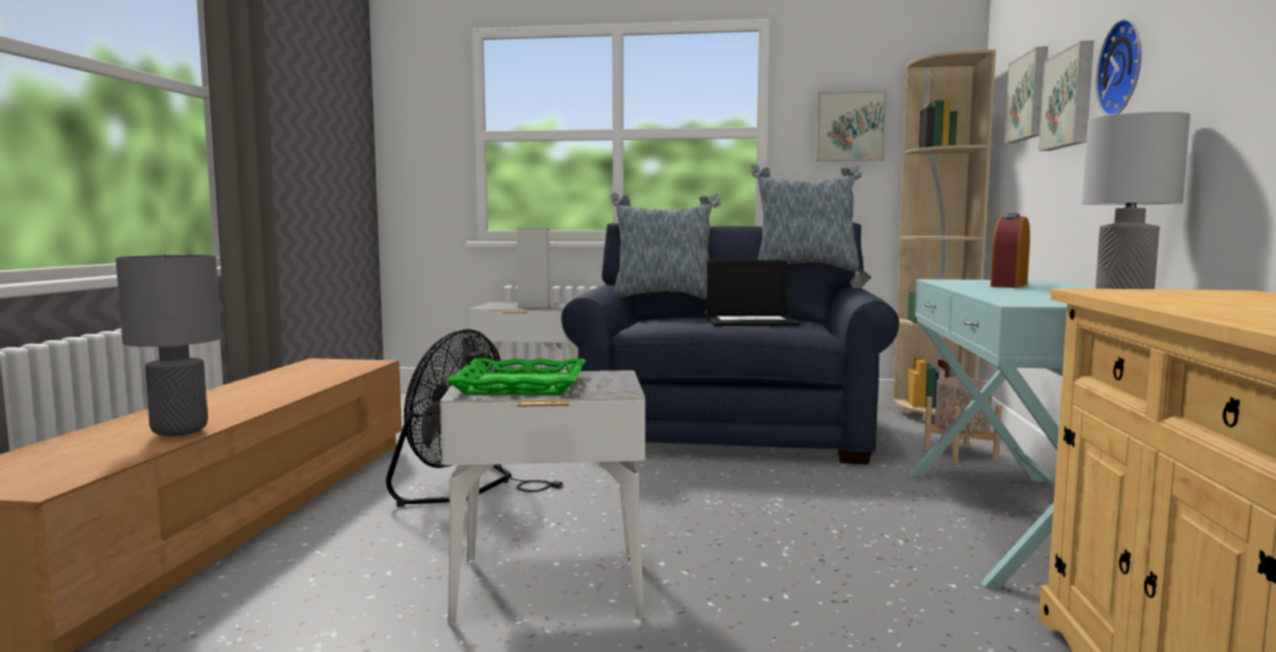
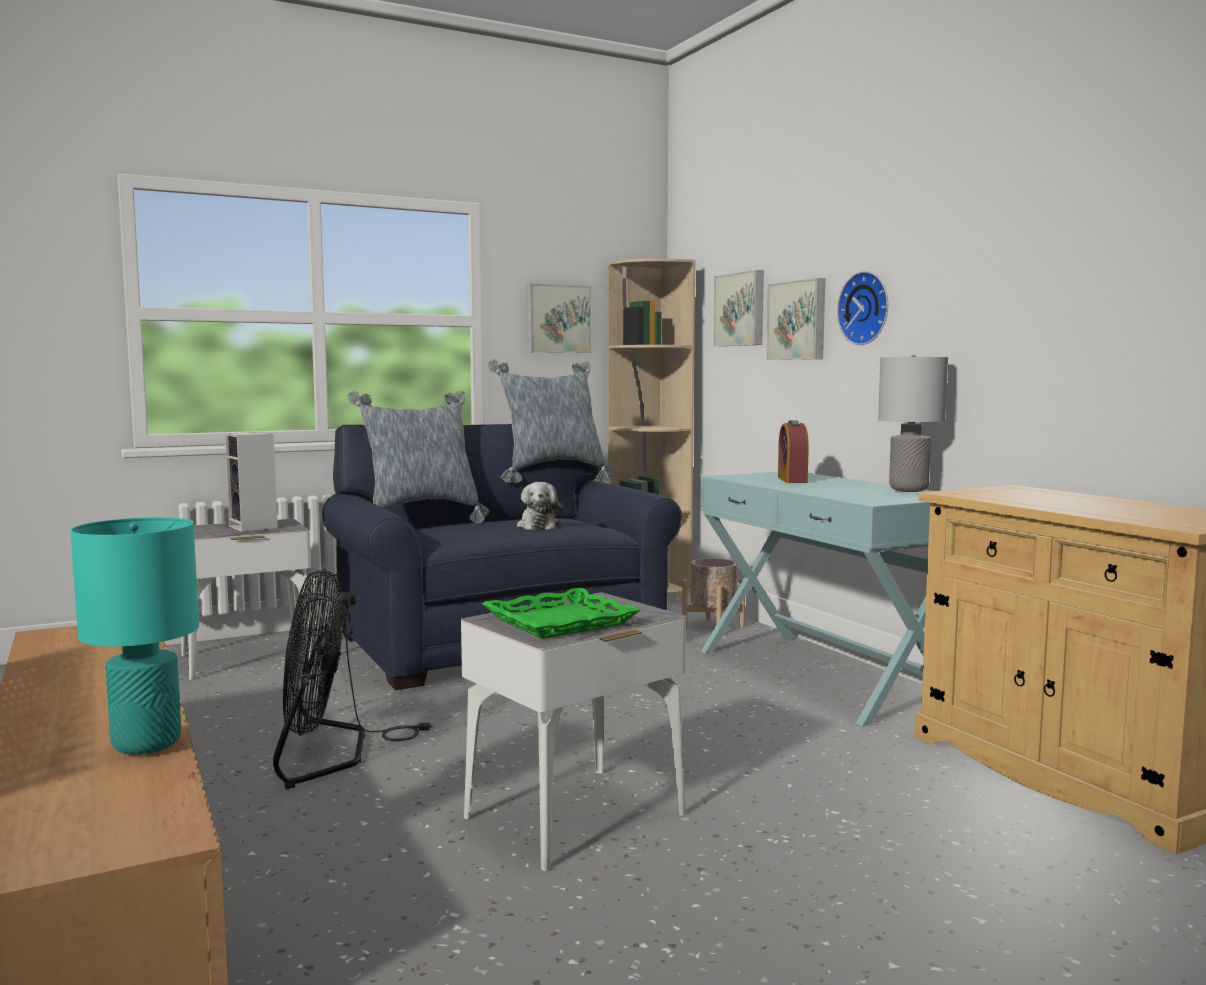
camera: 35 degrees left, 0 degrees up
grey table lamp [116,254,221,436] -> turquoise table lamp [70,517,199,755]
laptop [706,260,800,326] -> plush toy [517,482,563,530]

